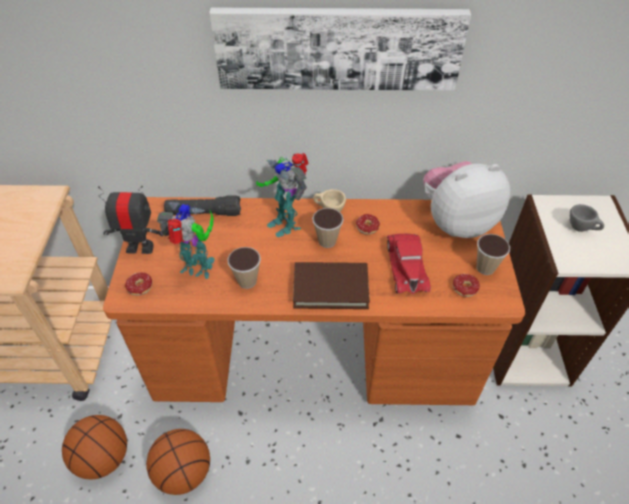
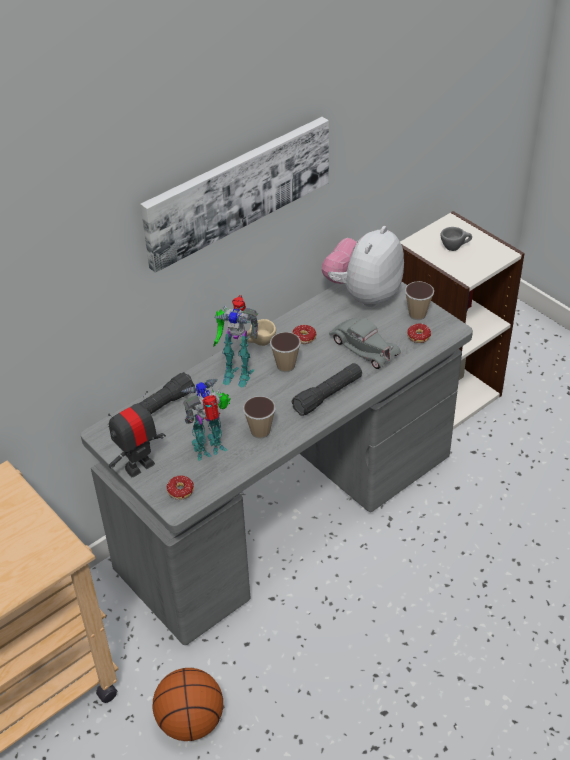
camera: 40 degrees left, 5 degrees down
orange desk [103,197,525,405] -> grey desk [81,282,473,645]
basketball [146,429,210,495] -> none
brown book [293,262,370,309] -> black flashlight [291,363,362,416]
red toy car [387,234,431,294] -> grey toy car [329,318,401,369]

